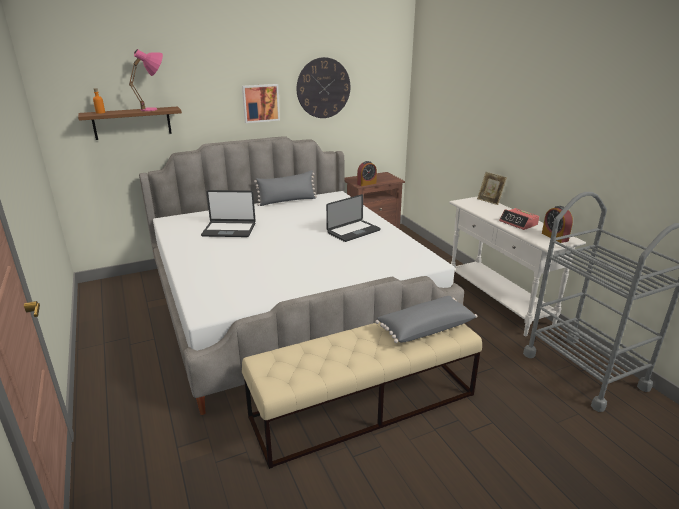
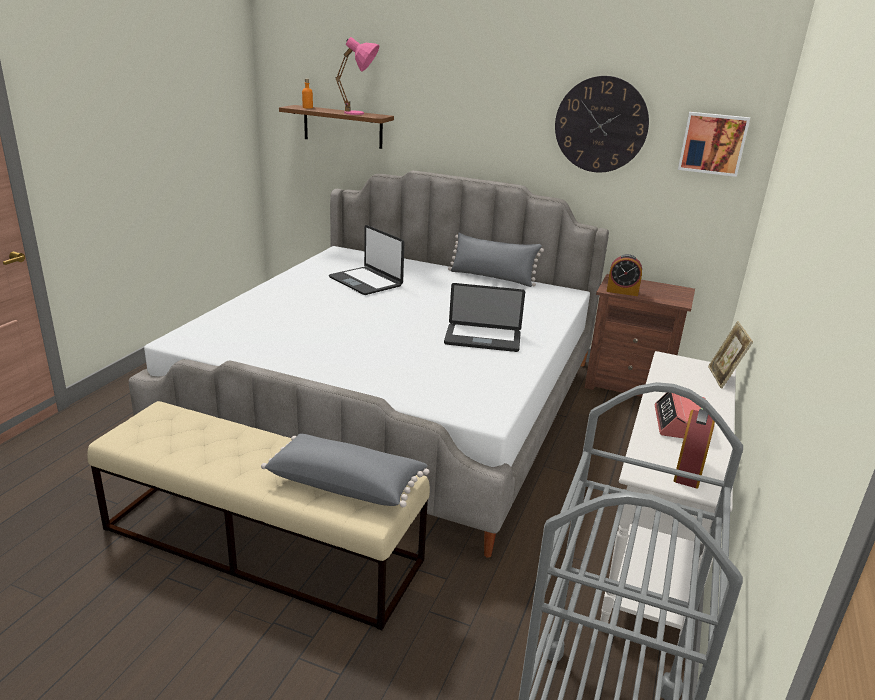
camera: 45 degrees right, 0 degrees up
picture [242,84,280,123] -> picture moved to [678,112,750,177]

